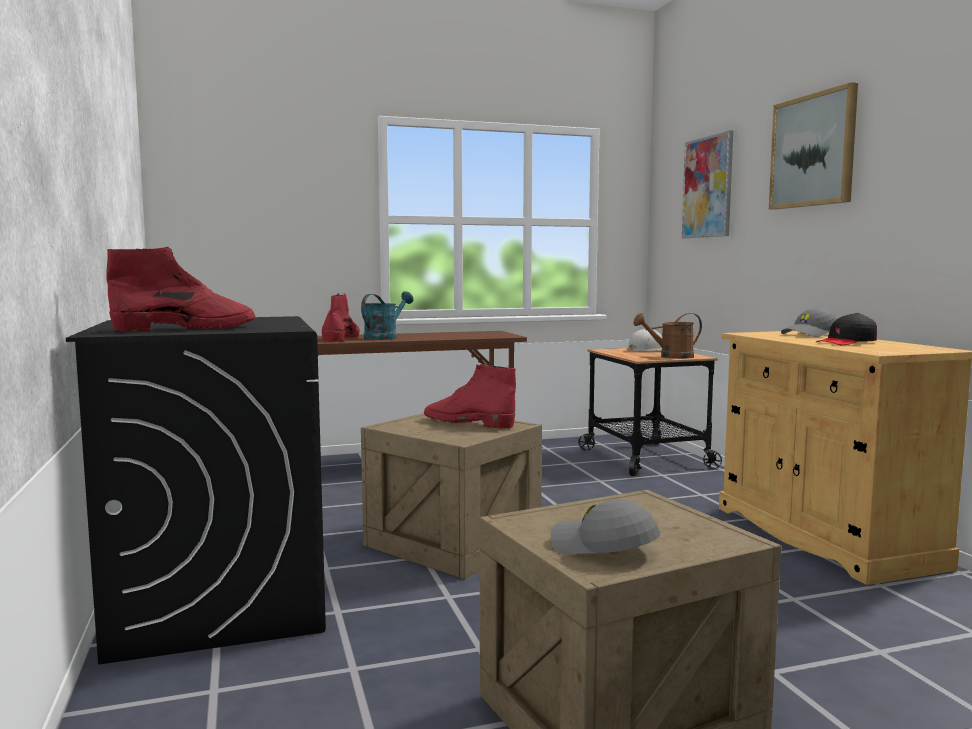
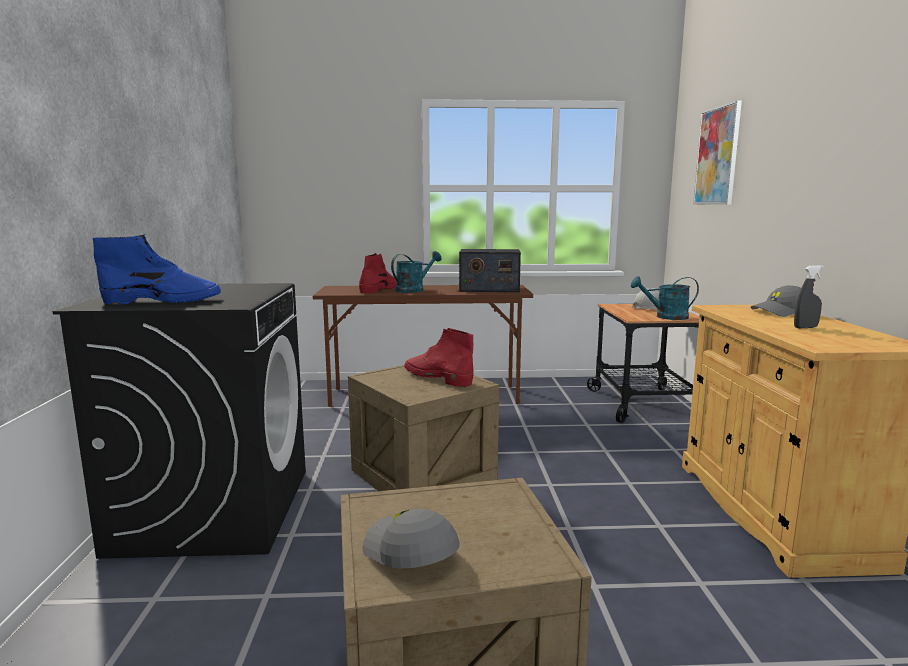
camera: 15 degrees right, 5 degrees up
red boot [106,247,255,332] -> blue boot [93,234,221,305]
brown watering can [633,313,702,359] -> turquoise watering can [631,276,699,320]
picture [769,82,858,210] -> none
black cap [816,313,877,345] -> grey spray bottle [794,265,824,328]
none -> radio [459,249,521,292]

